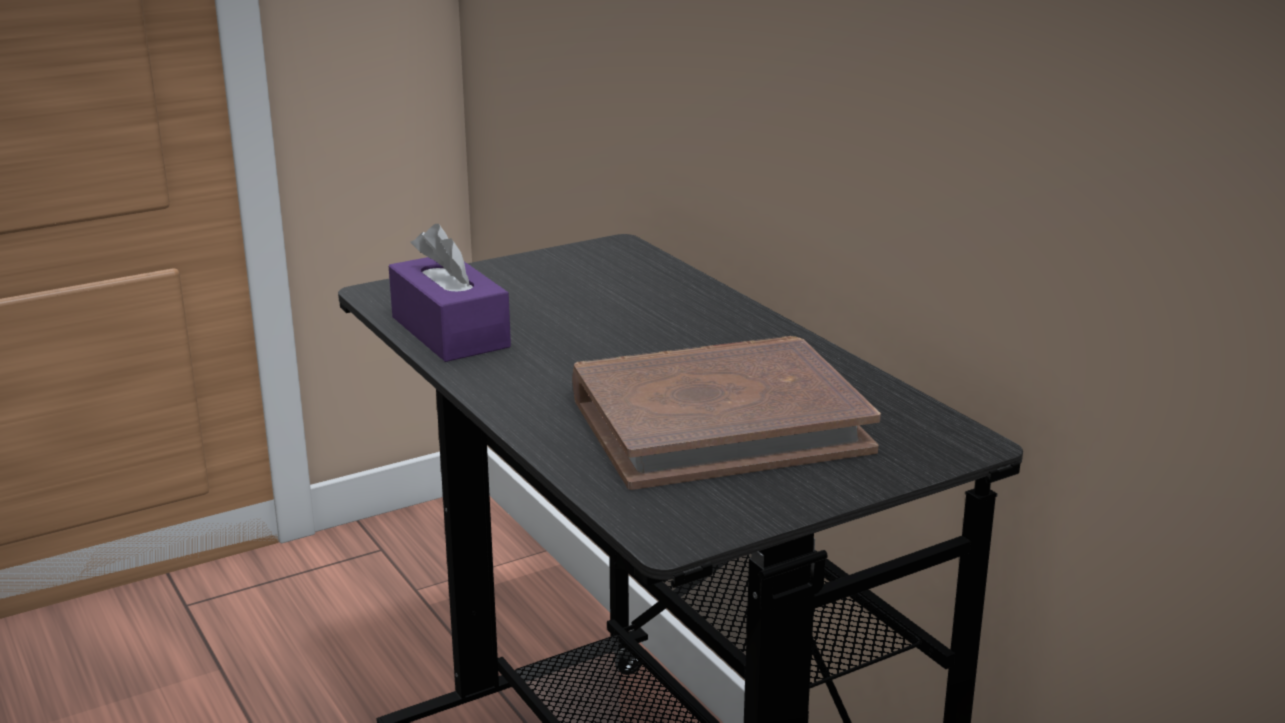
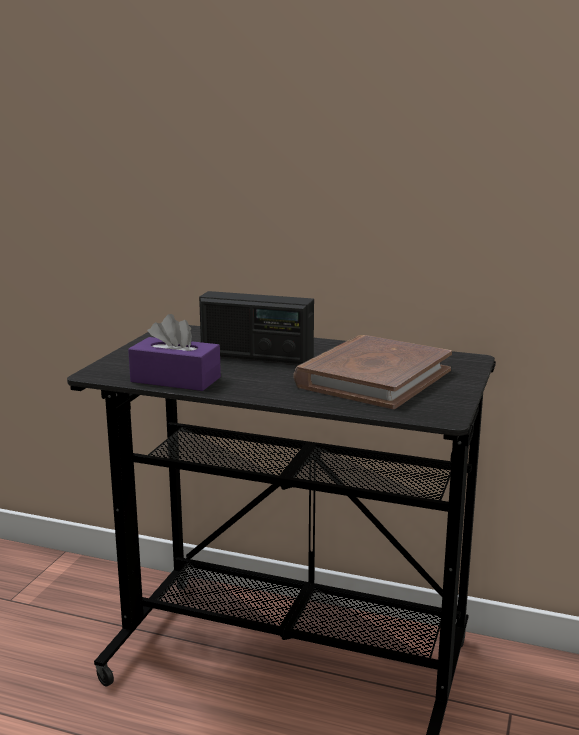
camera: 40 degrees left, 5 degrees down
none -> radio [199,291,314,364]

